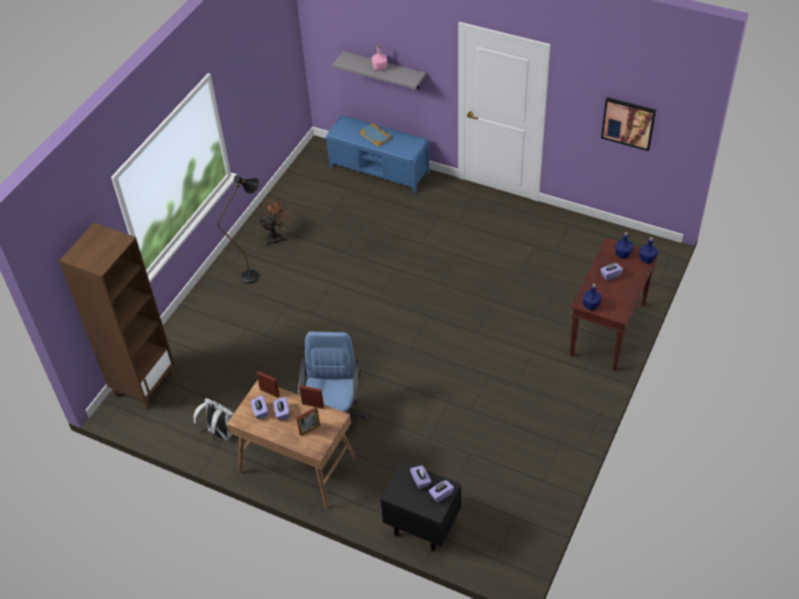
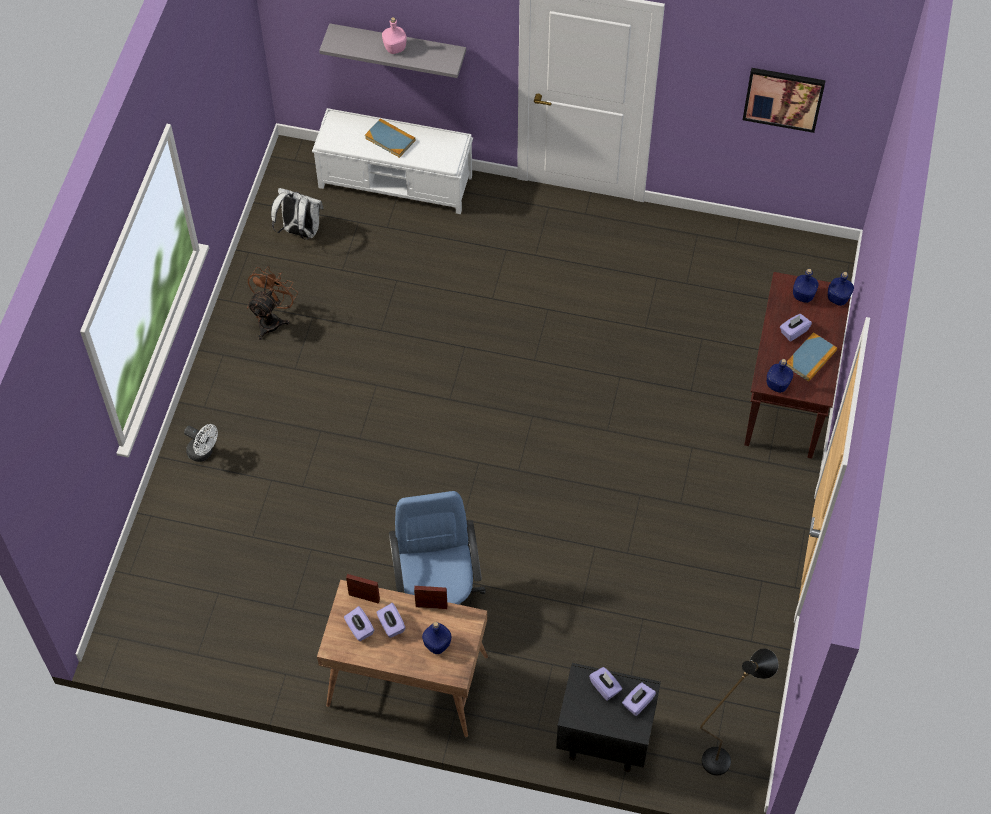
camera: 15 degrees left, 10 degrees up
brown bookcase [59,223,175,410] -> none
white backpack [194,398,234,442] -> white backpack moved to [271,188,324,240]
black floor lamp [217,175,260,284] -> black floor lamp moved to [700,648,778,776]
picture frame [296,407,320,436] -> blue bottle [422,622,451,654]
blue bench [325,115,430,193] -> white bench [312,108,473,214]
none -> white fan [184,424,218,462]
none -> book [786,332,837,382]

